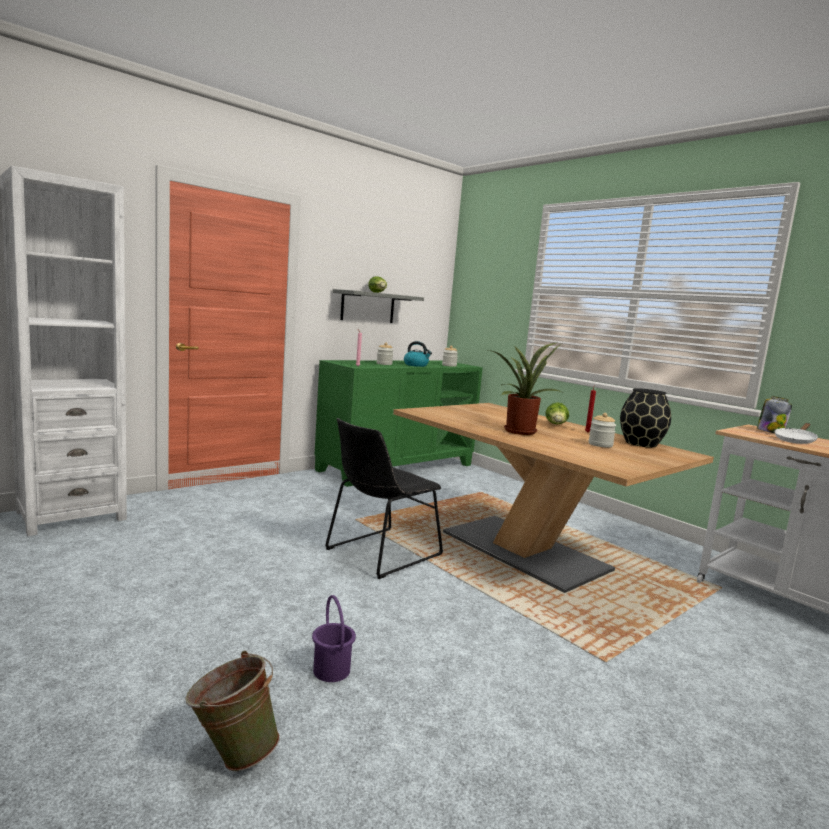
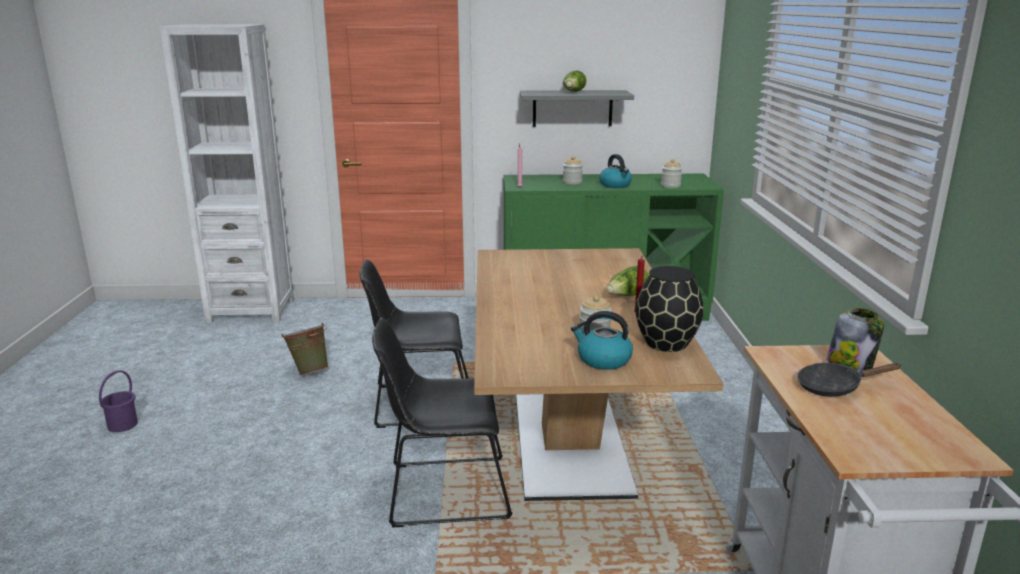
camera: 40 degrees right, 10 degrees up
green bucket [185,651,280,771] -> green bucket moved to [282,323,329,375]
purple bucket [312,595,356,682] -> purple bucket moved to [99,370,138,432]
potted plant [488,342,561,435] -> none
white frying pan [775,423,818,444] -> black frying pan [797,363,902,397]
none -> black chair [372,318,512,528]
none -> kettle [571,311,633,370]

